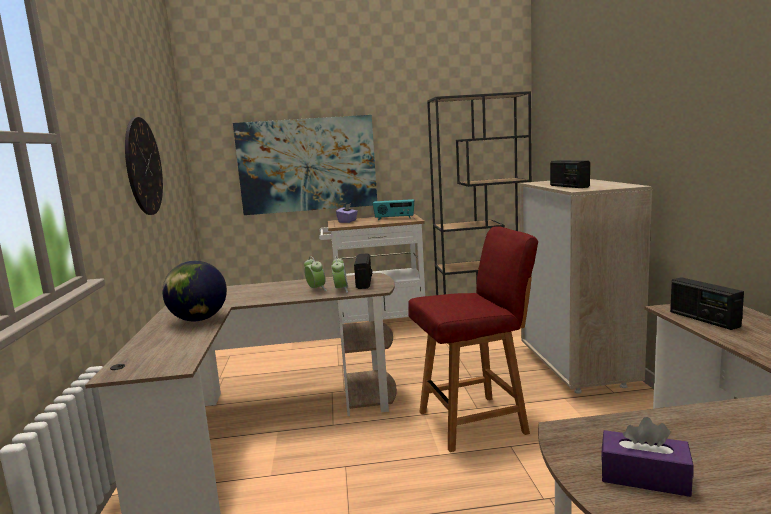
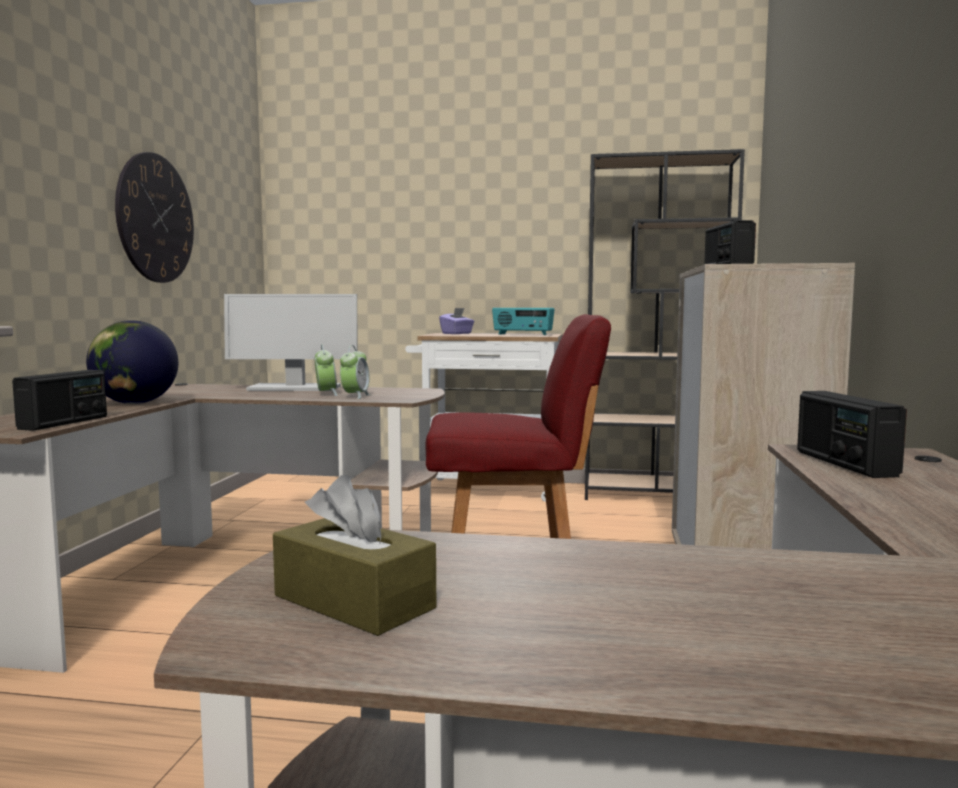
camera: 15 degrees right, 5 degrees down
picture [233,115,377,215] -> none
radio [354,253,372,289] -> radio moved to [12,370,107,431]
purple tissue box [601,417,693,497] -> brown tissue box [273,475,436,636]
none -> monitor [224,294,357,391]

